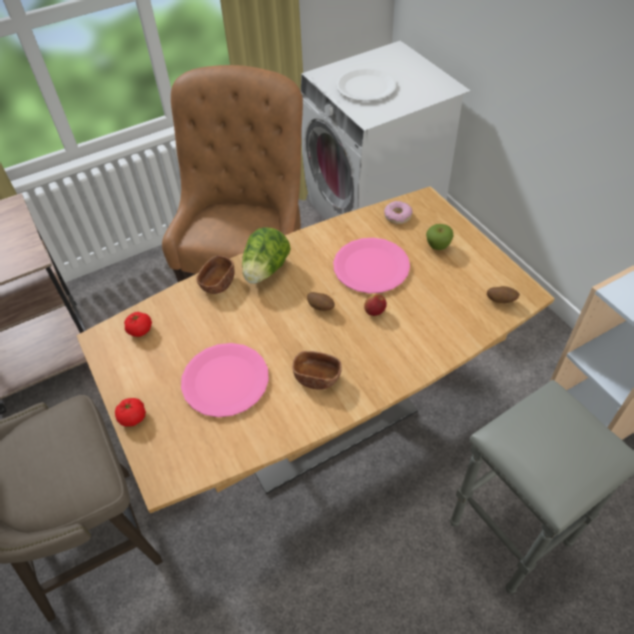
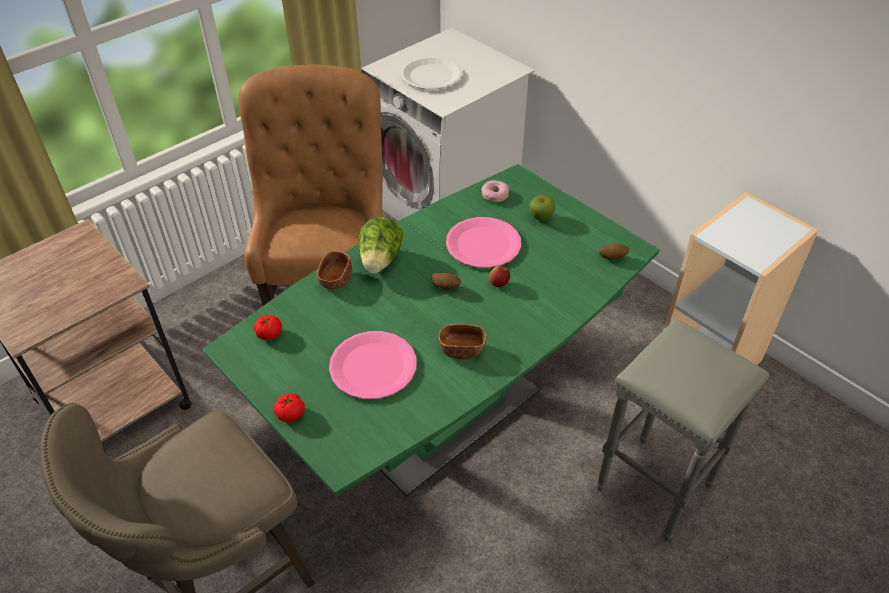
camera: 15 degrees left, 5 degrees down
brown dining table [76,186,555,513] -> green dining table [202,164,660,497]

